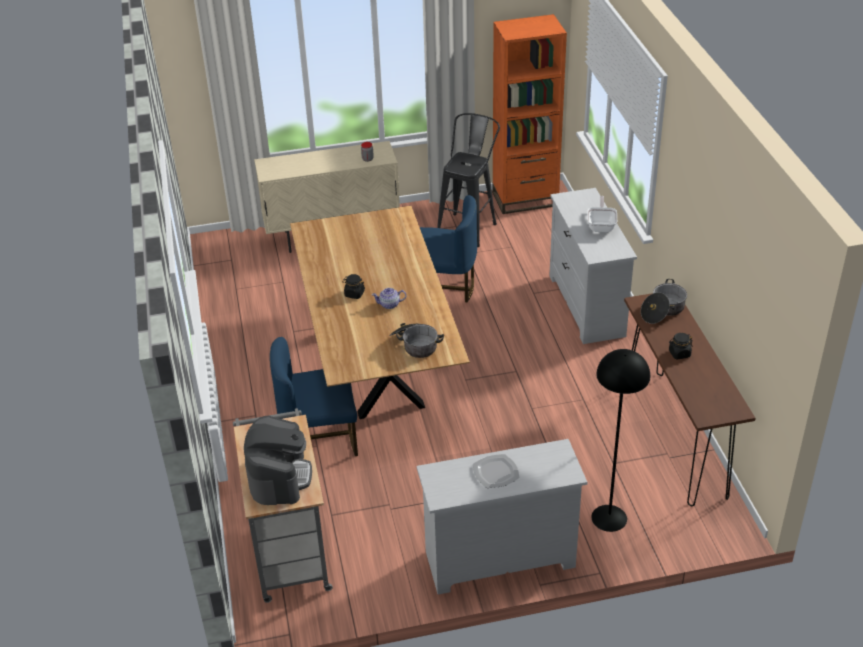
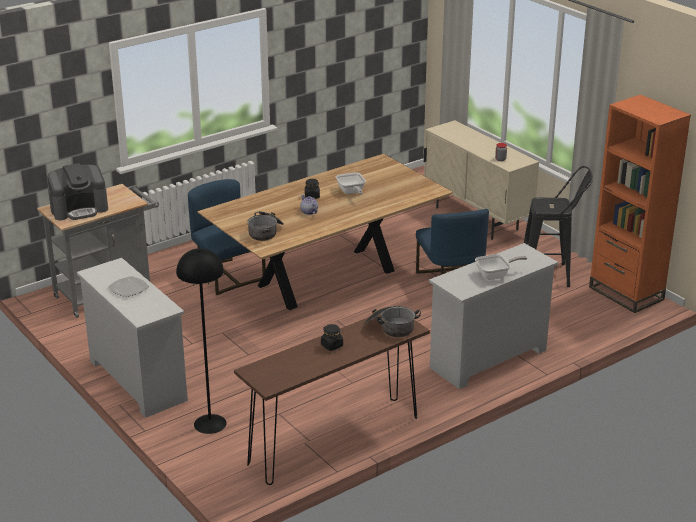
camera: 65 degrees right, 10 degrees down
none -> frying pan [336,172,366,195]

